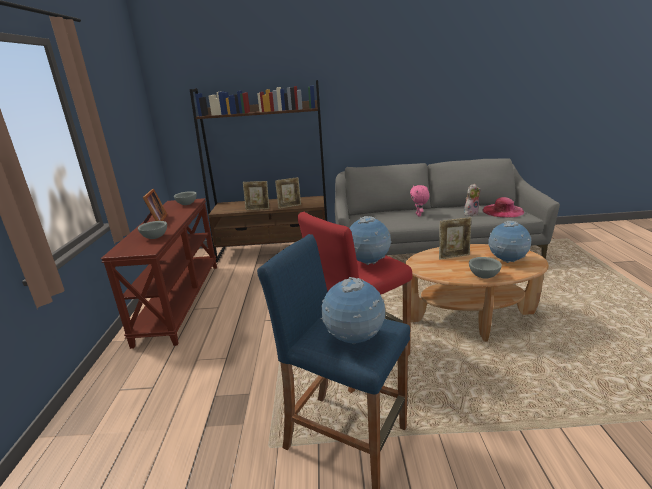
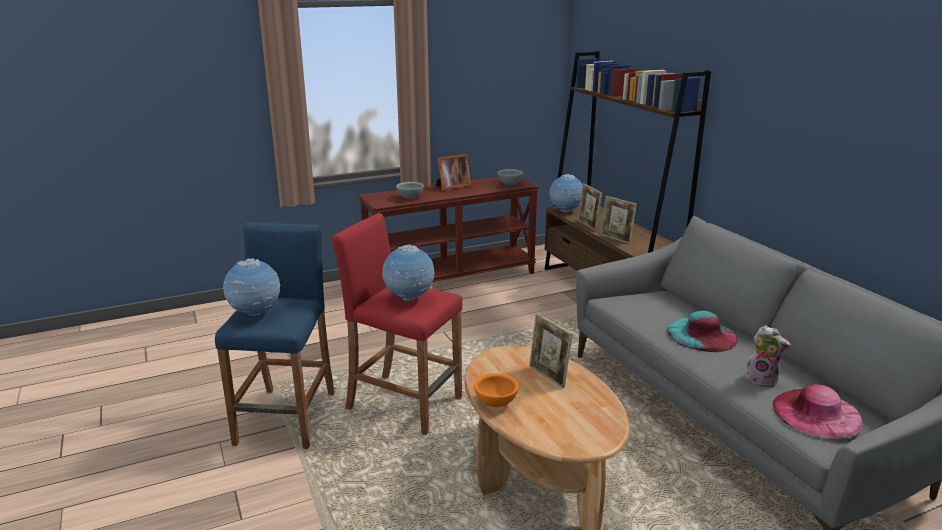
camera: 65 degrees right, 0 degrees up
pink plush toy [410,185,430,217] -> turquoise hat [667,311,738,352]
grey bowl [469,257,502,279] -> orange bowl [474,373,519,407]
globe [488,221,532,263] -> globe moved to [549,174,583,213]

